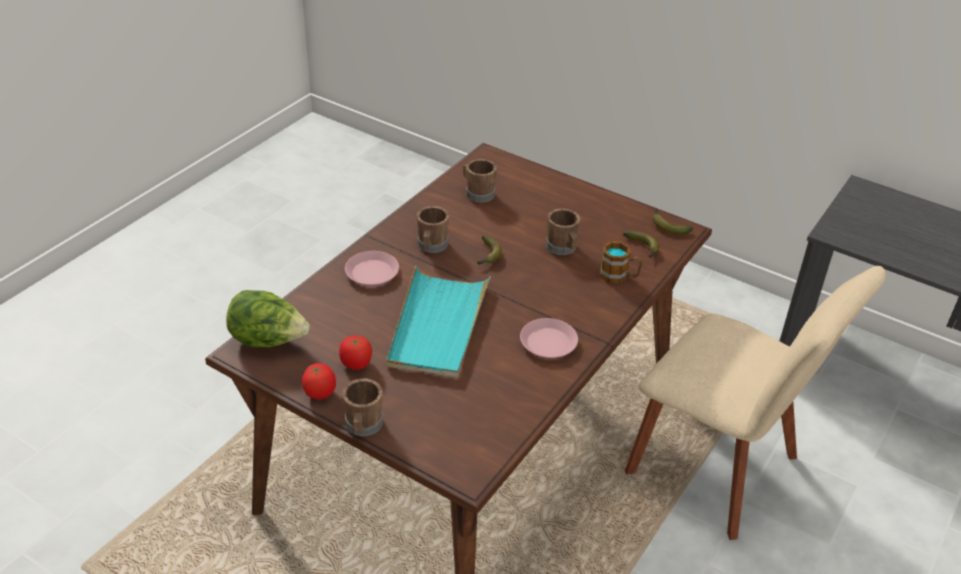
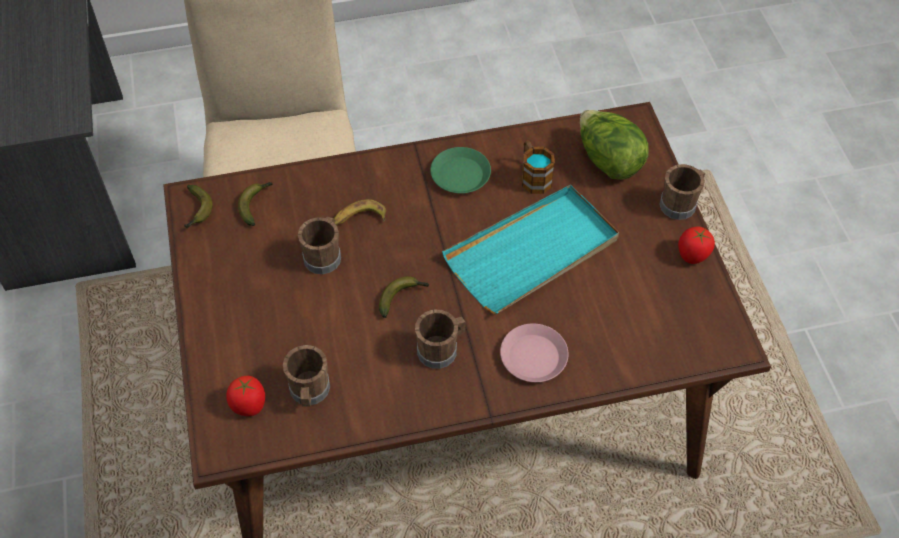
camera: 135 degrees left, 15 degrees up
lettuce [226,290,310,347] -> lettuce moved to [580,110,649,180]
tomato [339,336,372,370] -> tomato moved to [226,376,265,416]
pink plate [520,318,578,358] -> green plate [430,147,491,193]
mug [600,241,642,283] -> mug moved to [522,140,555,194]
none -> banana [334,199,386,225]

